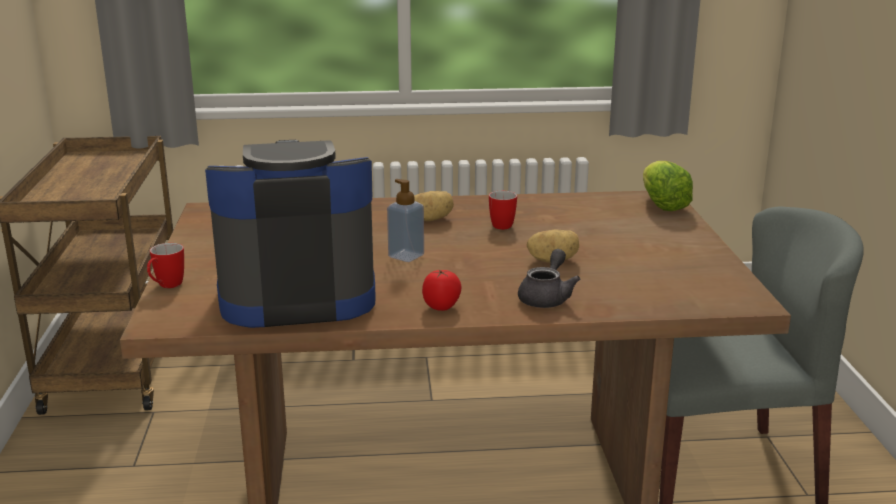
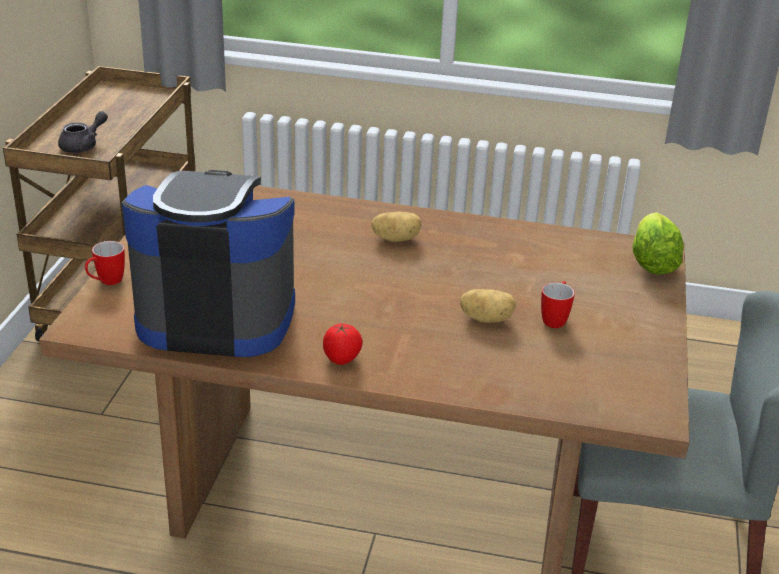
camera: 15 degrees right, 10 degrees up
soap dispenser [387,179,424,262] -> none
mug [489,190,517,230] -> mug moved to [541,281,575,328]
grey teapot [518,249,580,308] -> grey teapot moved to [58,111,108,153]

